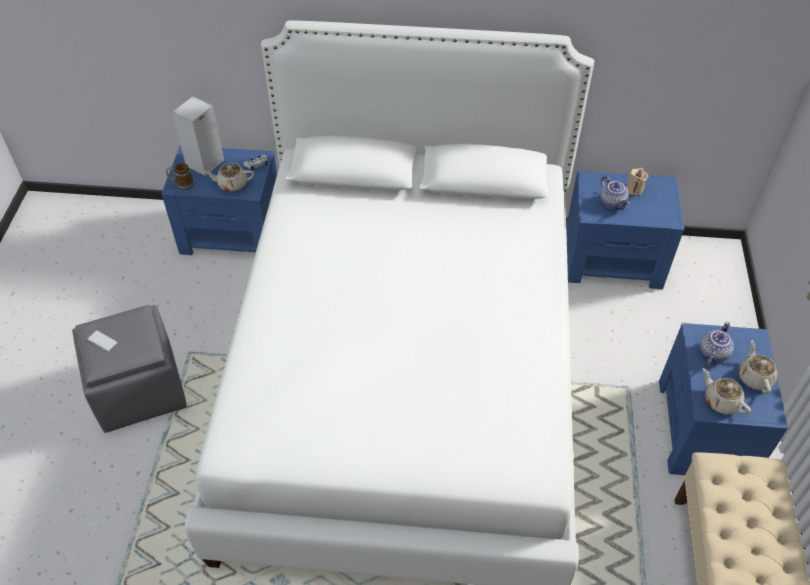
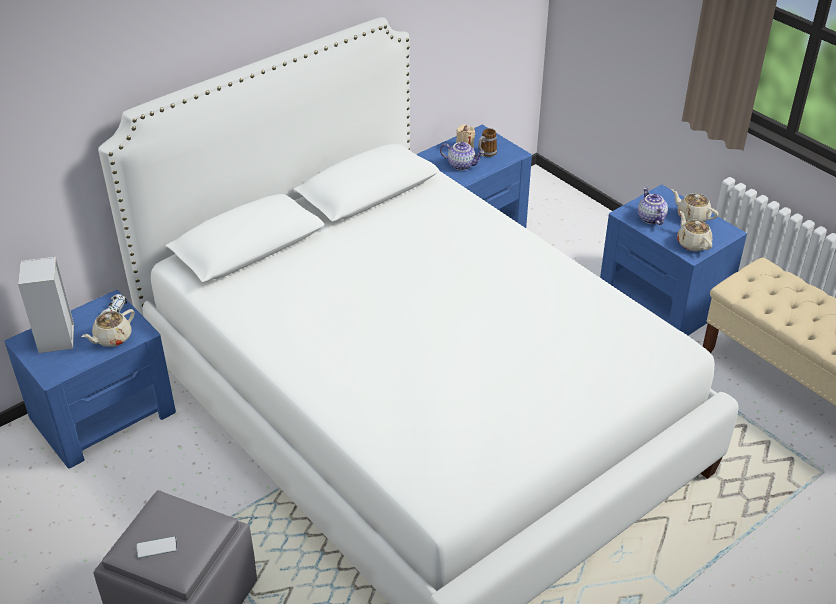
camera: 45 degrees left, 10 degrees down
mug [166,163,194,190] -> mug moved to [478,128,497,157]
beige teapot [703,368,751,415] -> beige teapot turned 60 degrees clockwise [677,211,712,251]

